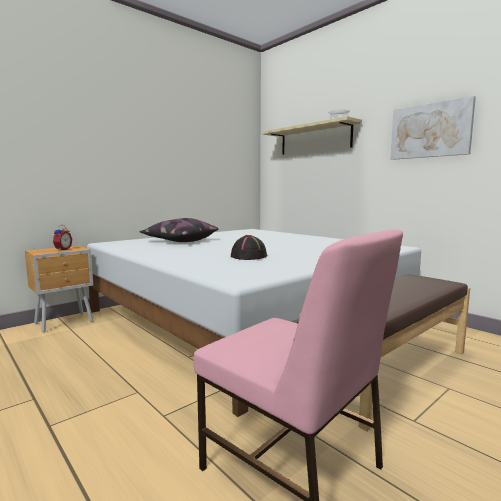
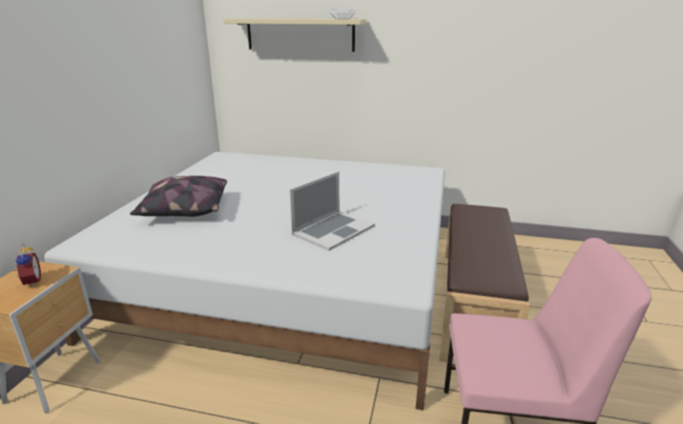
camera: 35 degrees left, 15 degrees up
black hat [231,235,267,260] -> laptop [289,171,375,251]
picture [390,96,476,160] -> none

